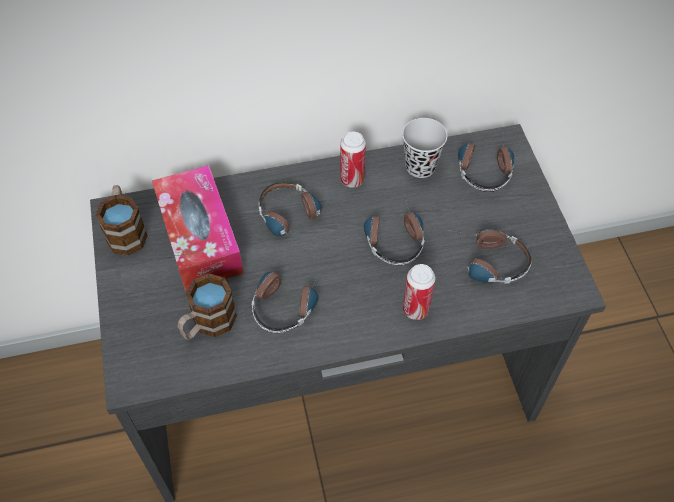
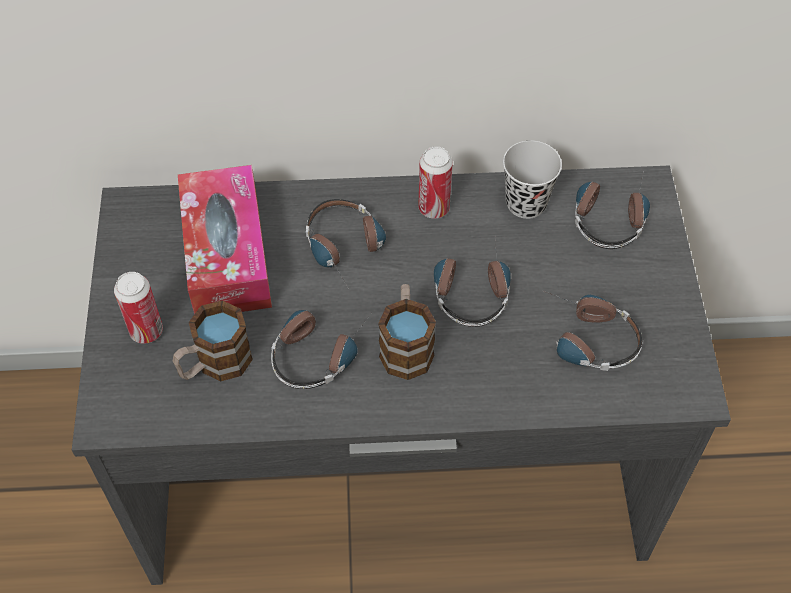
camera: 10 degrees right, 0 degrees up
mug [95,185,148,256] -> mug moved to [378,284,436,380]
can [403,264,435,320] -> can moved to [114,272,163,344]

